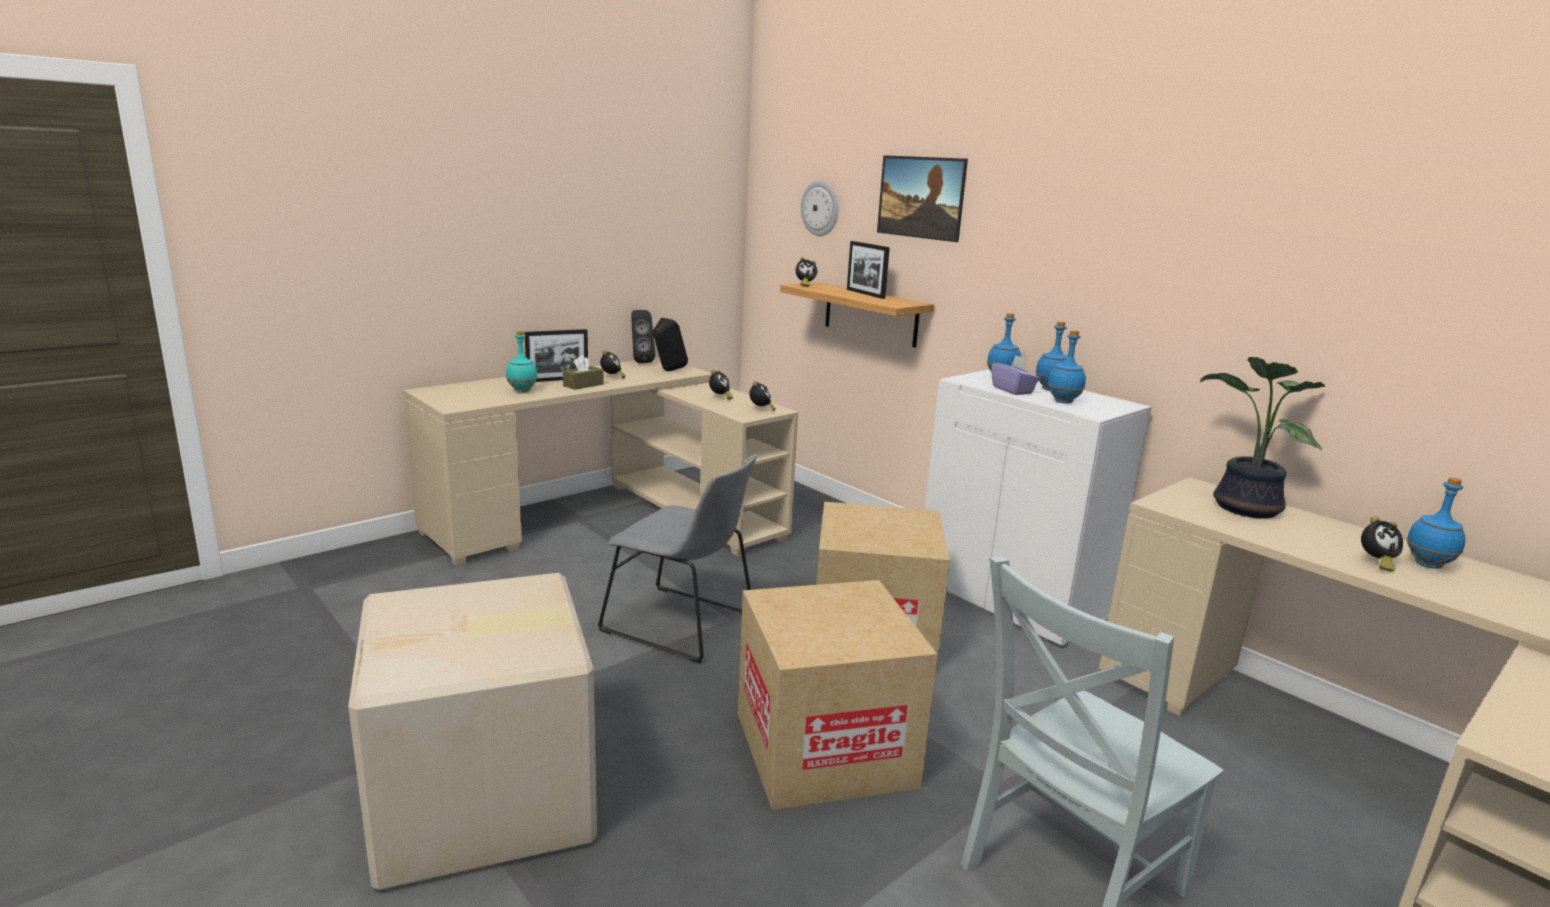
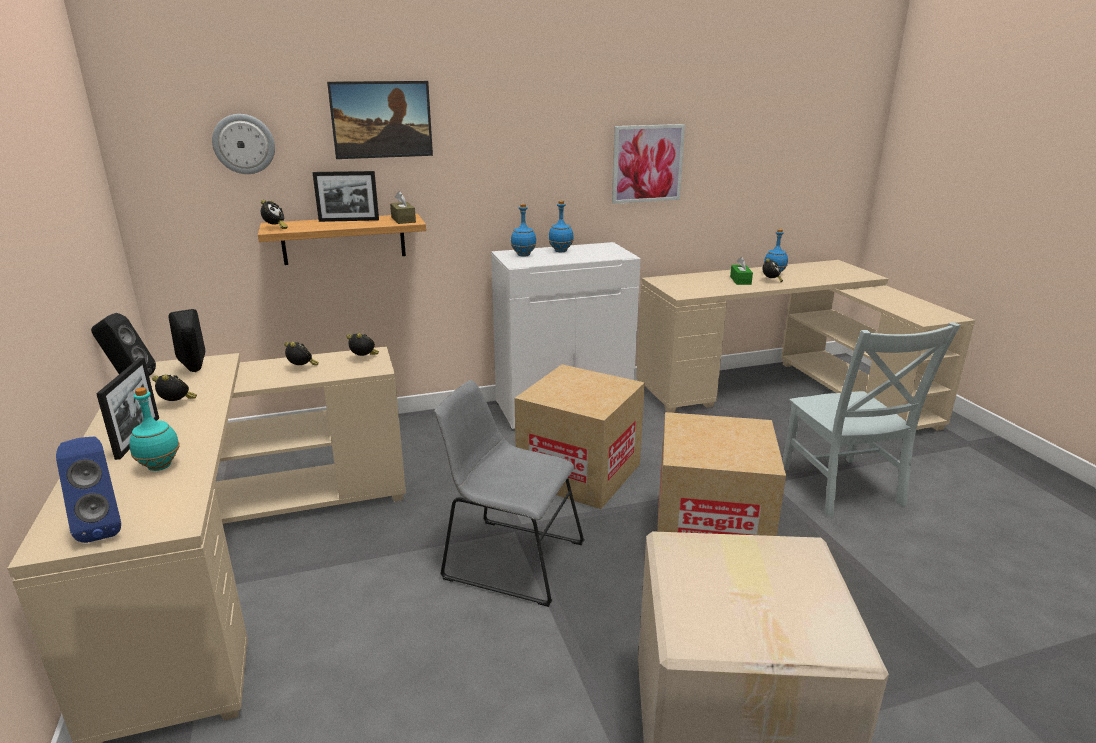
camera: 65 degrees left, 5 degrees up
brown tissue box [563,355,604,390] -> brown tissue box moved to [390,191,416,224]
grey chair [598,454,757,664] -> grey chair turned 120 degrees counterclockwise [435,380,585,607]
purple tissue box [991,355,1040,395] -> none
blue bottle [1047,330,1086,403] -> none
potted plant [1200,357,1325,519] -> none
none -> blue speaker [56,437,121,543]
none -> picture [612,124,685,204]
none -> green tissue box [730,257,753,285]

